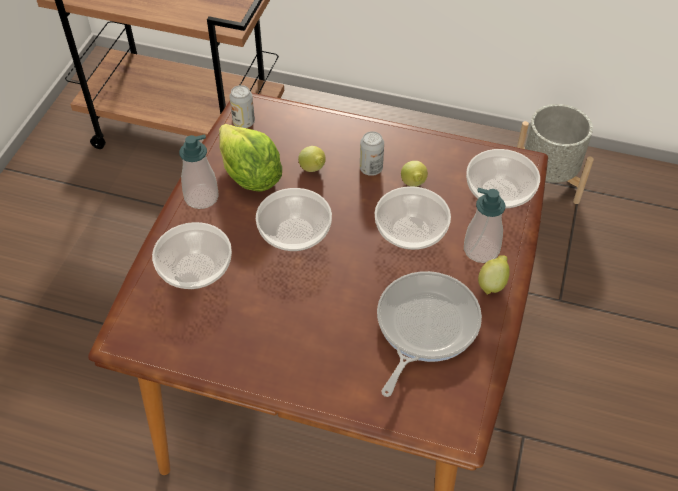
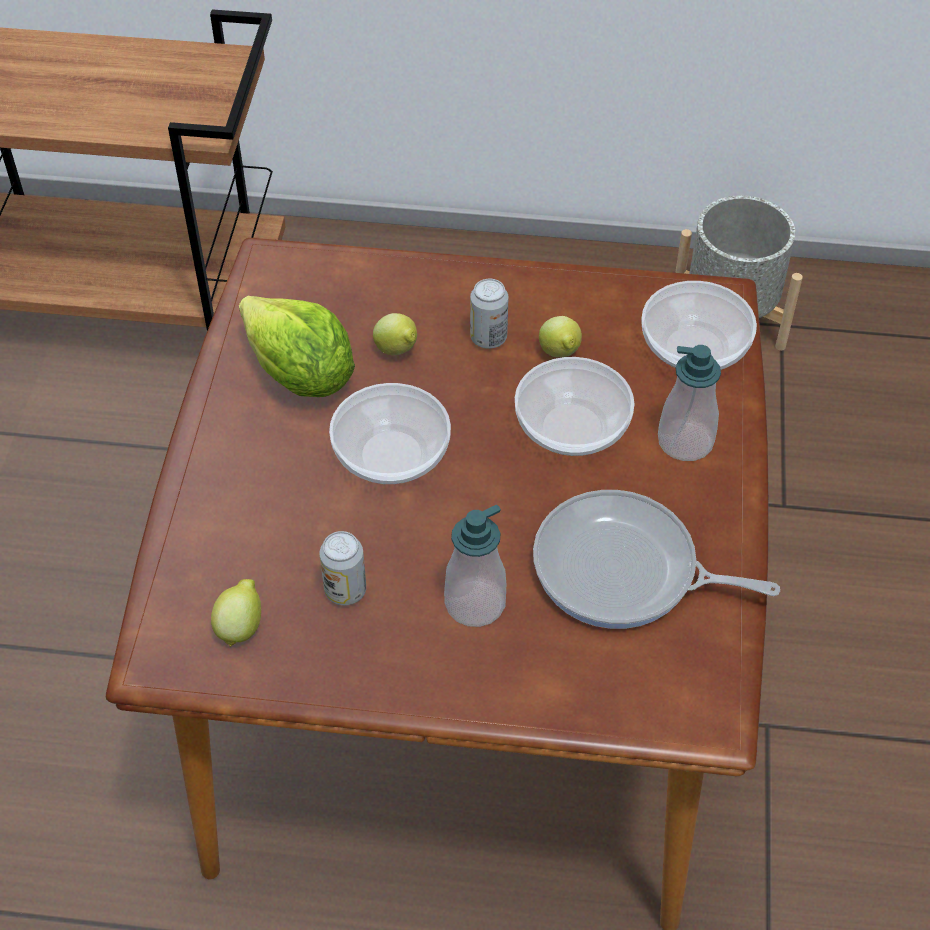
camera: 10 degrees left, 0 degrees up
bowl [152,222,232,289] -> none
soap dispenser [179,134,219,209] -> soap dispenser moved to [444,505,506,627]
can [229,85,255,128] -> can moved to [319,531,366,606]
frying pan [377,271,482,397] -> frying pan turned 90 degrees counterclockwise [533,490,780,629]
lemon [478,255,510,295] -> lemon moved to [211,579,261,647]

